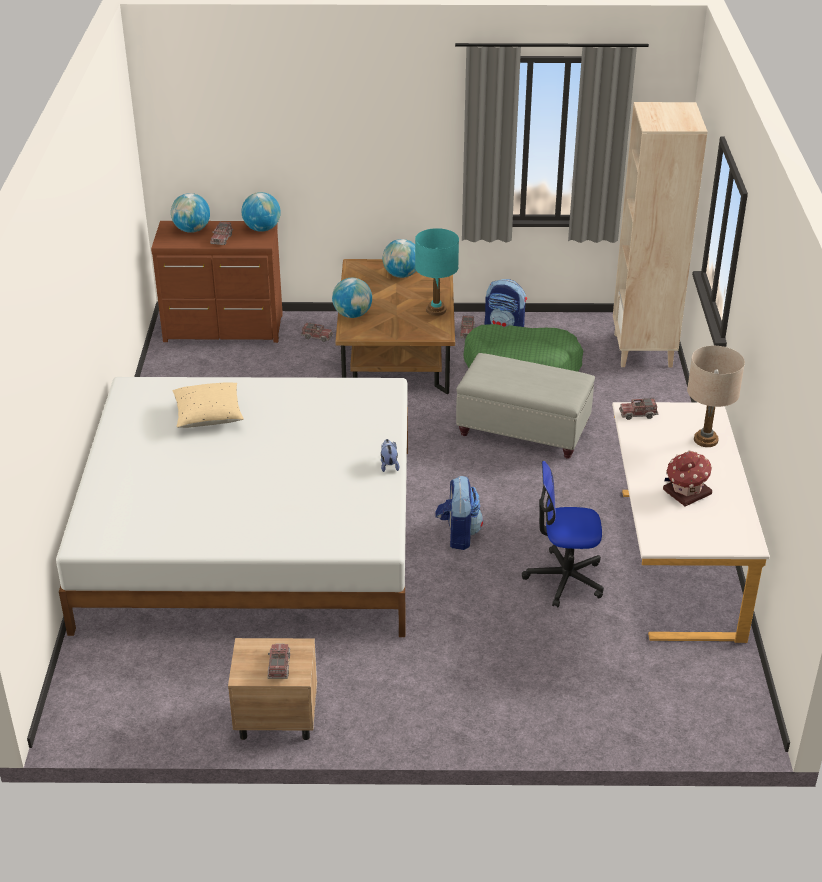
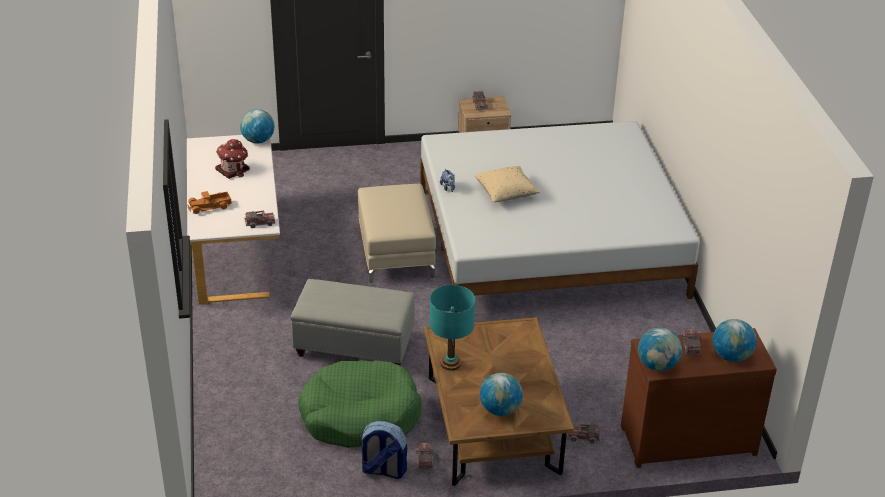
camera: 170 degrees right, 0 degrees up
beige pillow [172,382,244,428] -> beige pillow moved to [474,166,540,202]
globe [332,278,372,318] -> globe moved to [240,109,274,143]
backpack [435,476,483,550] -> beige ottoman [358,184,436,284]
office chair [522,461,604,607] -> none
beige bookcase [613,102,708,367] -> none
beige table lamp [687,346,745,447] -> toy truck [187,191,232,214]

